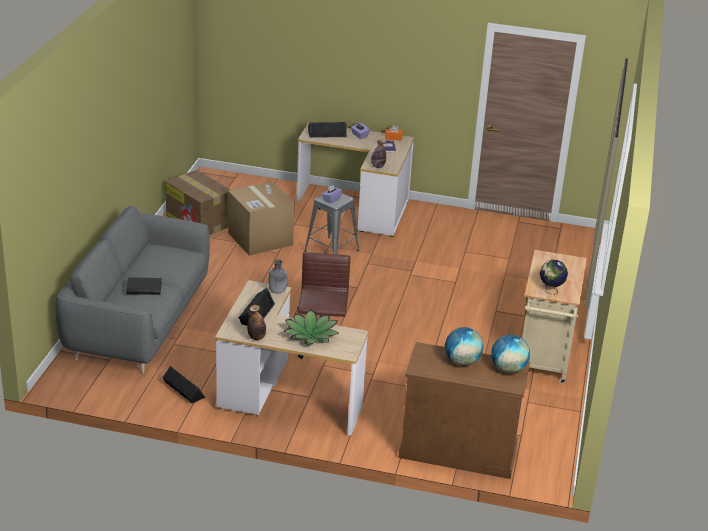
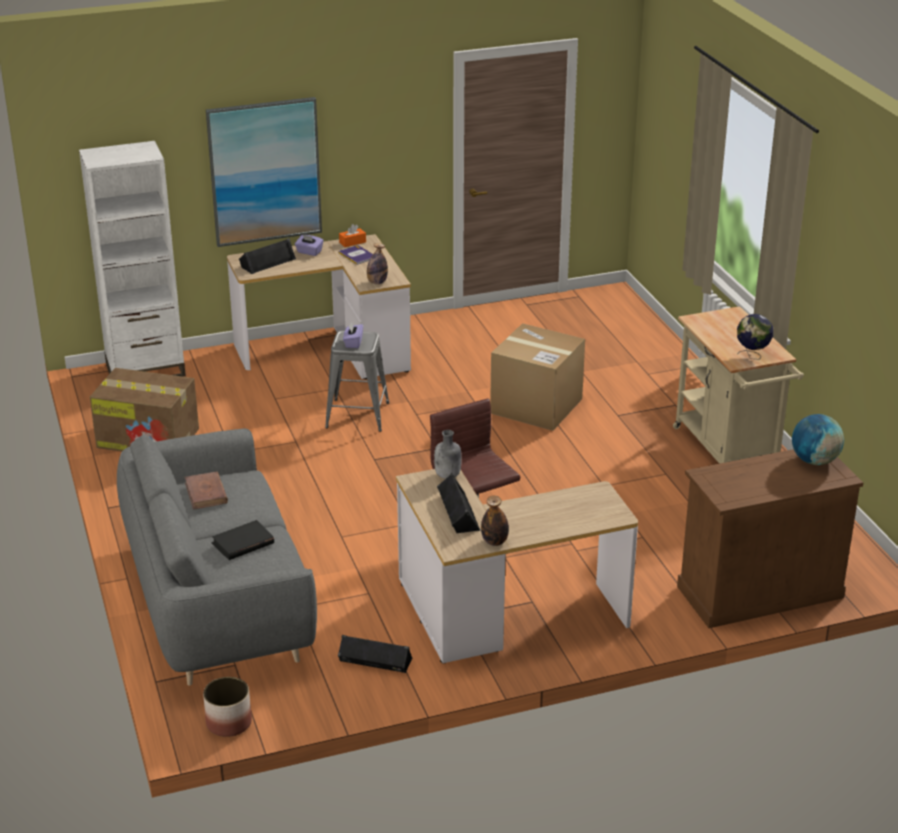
camera: 30 degrees left, 0 degrees up
cardboard box [228,181,295,256] -> cardboard box moved to [490,323,585,431]
potted plant [283,310,339,346] -> none
globe [445,327,483,366] -> none
none -> white bookcase [79,141,186,377]
none -> brown book [185,471,228,510]
none -> planter [203,677,252,737]
none -> picture [206,97,322,247]

